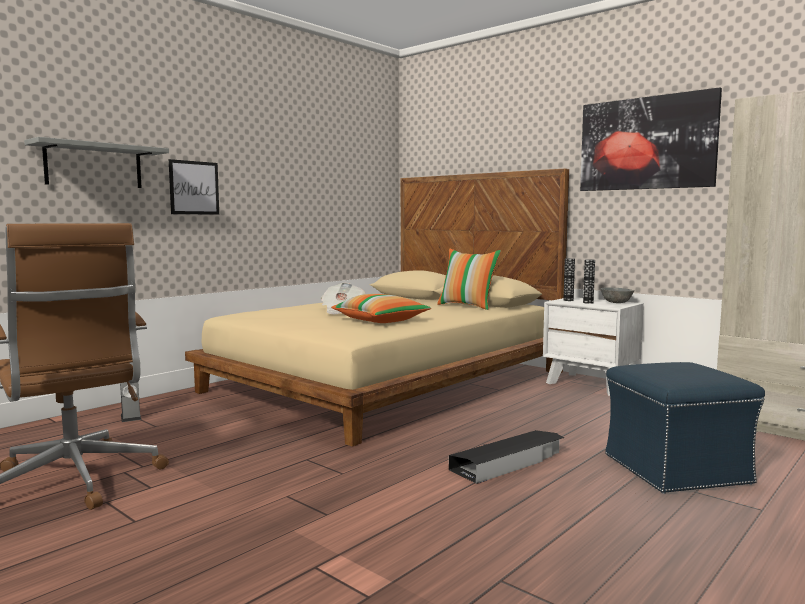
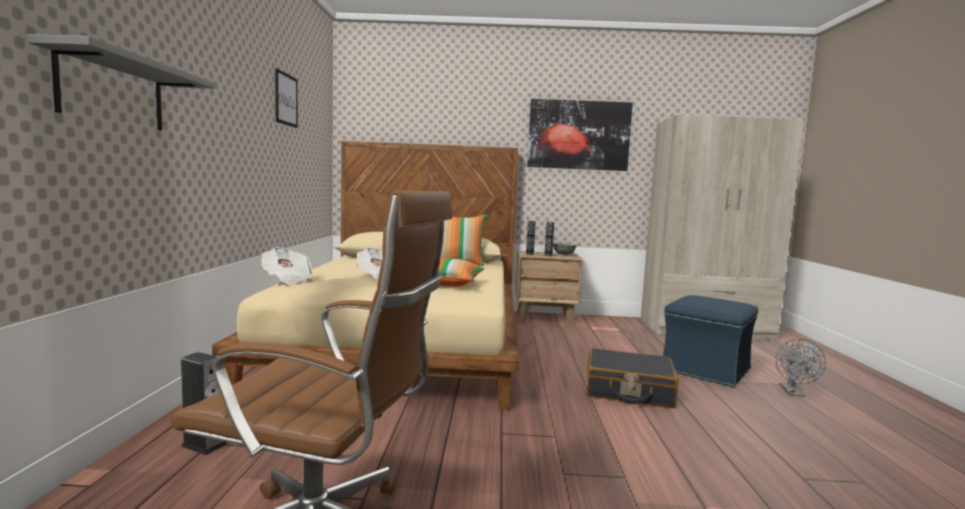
camera: 40 degrees left, 0 degrees up
picture [169,159,219,215] -> picture moved to [275,68,298,128]
black storage box [449,430,564,484] -> black suitcase [586,348,679,408]
white nightstand [543,297,644,396] -> brown nightstand [516,251,583,326]
none -> newspaper [261,247,313,284]
none -> grey fan [776,338,826,397]

